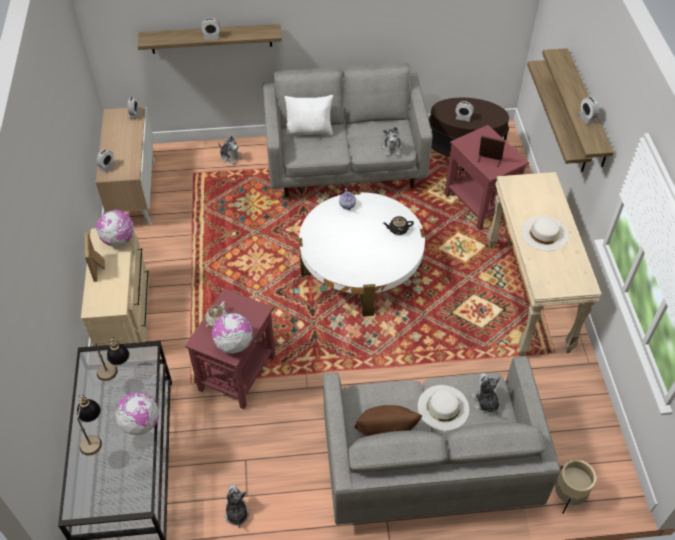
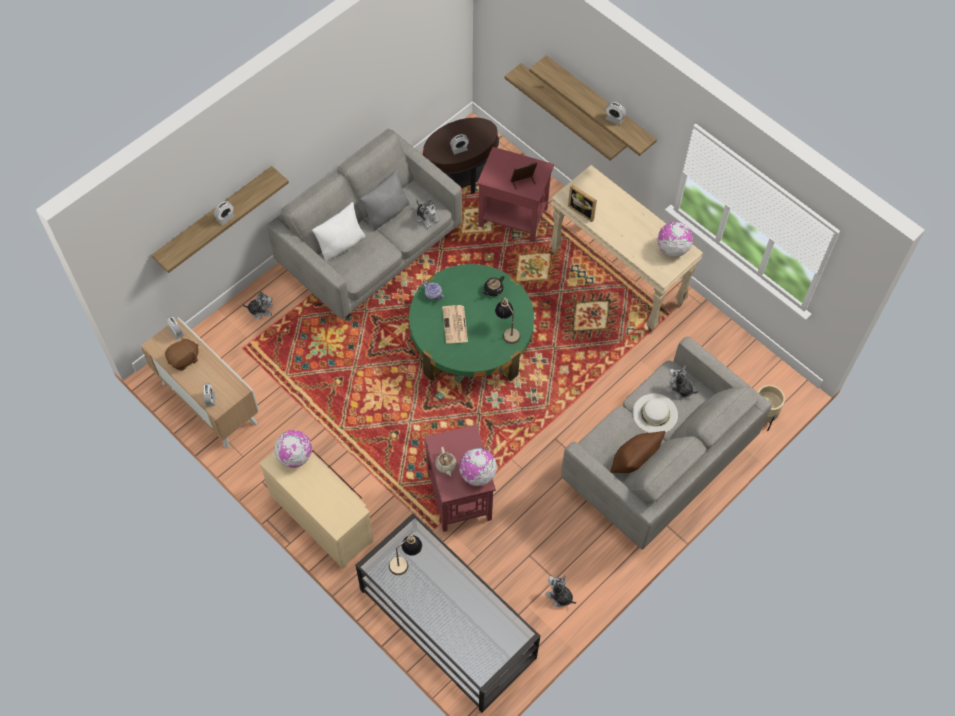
camera: 40 degrees left, 10 degrees up
table lamp [77,395,102,456] -> table lamp moved to [495,297,520,344]
picture frame [85,232,105,282] -> picture frame moved to [568,184,597,222]
globe [115,392,159,435] -> globe moved to [657,222,693,257]
white coffee table [299,192,425,317] -> green coffee table [409,264,534,382]
white hat [521,216,569,251] -> none
none -> brown plush toy [165,336,199,371]
none -> grey pillow [360,169,410,231]
none -> newspaper [442,305,468,344]

